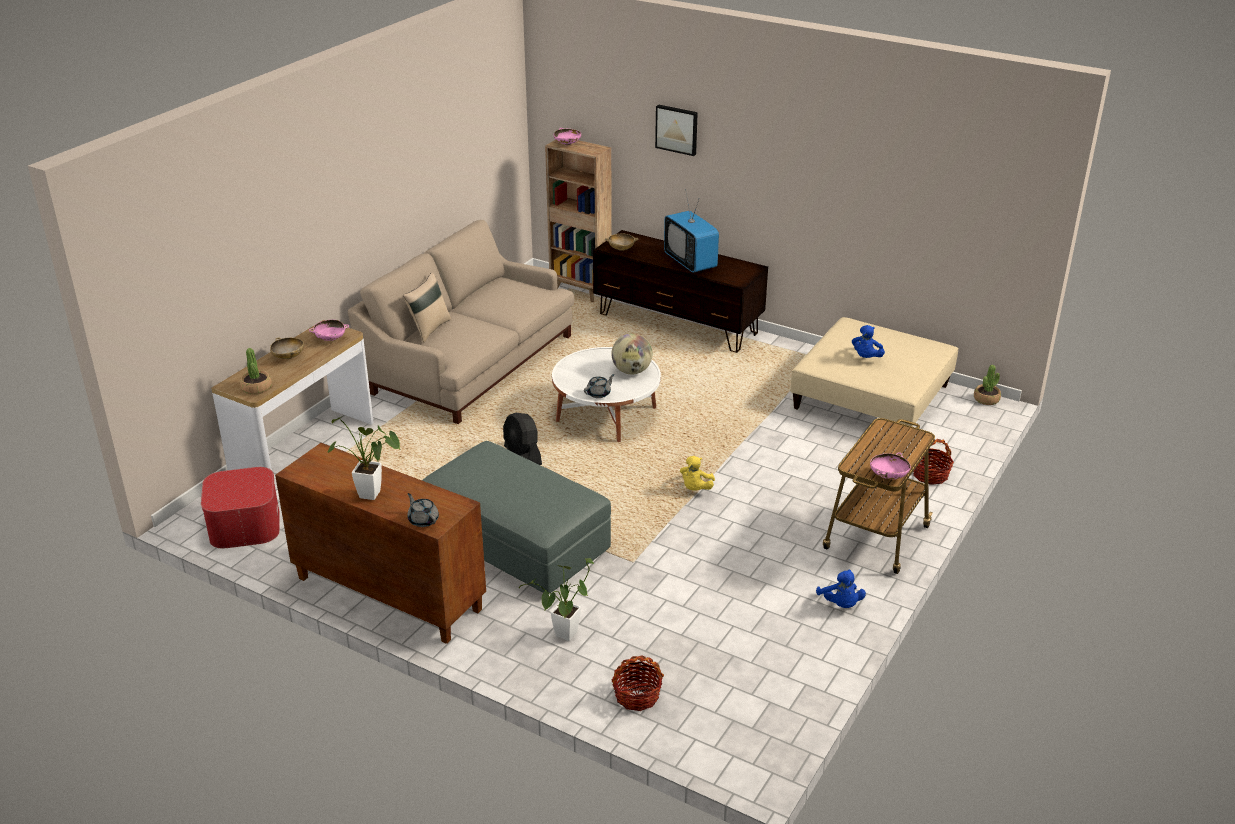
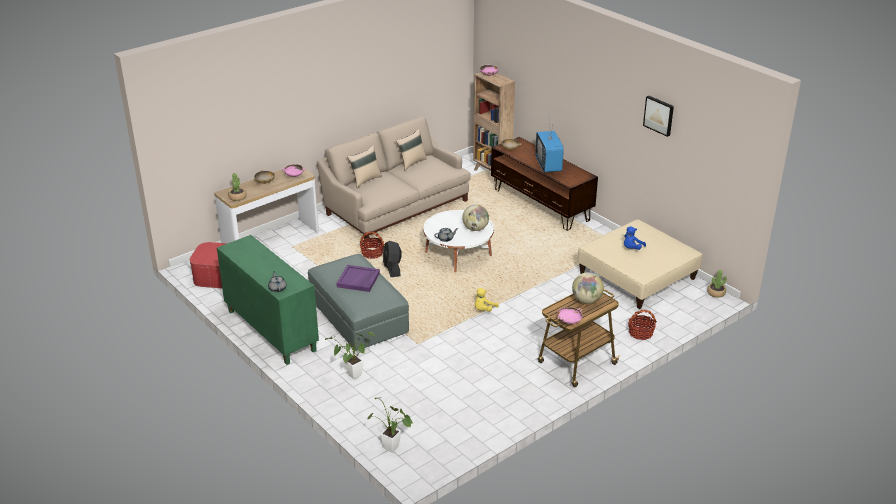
camera: 20 degrees right, 0 degrees up
brown cabinet [275,443,486,644] -> green cabinet [217,235,319,365]
potted plant [327,417,400,500] -> potted plant moved to [367,397,413,453]
basket [611,656,664,711] -> basket moved to [360,231,385,259]
picture [655,105,698,156] -> picture moved to [643,96,674,137]
blue plush toy [816,570,866,608] -> none
none -> purple tray [336,265,380,292]
none -> beige pillow [396,129,427,171]
none -> globe [572,272,604,304]

